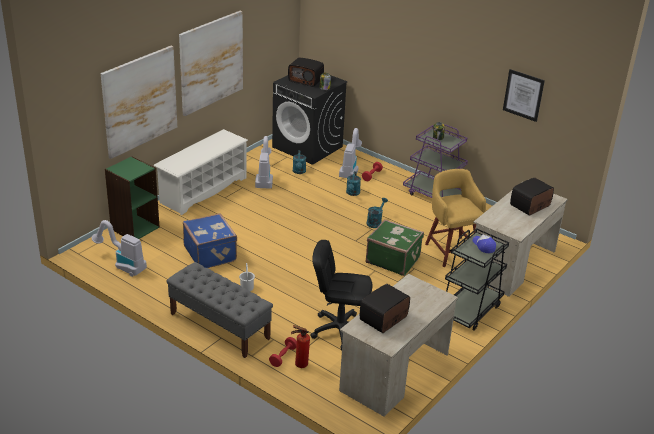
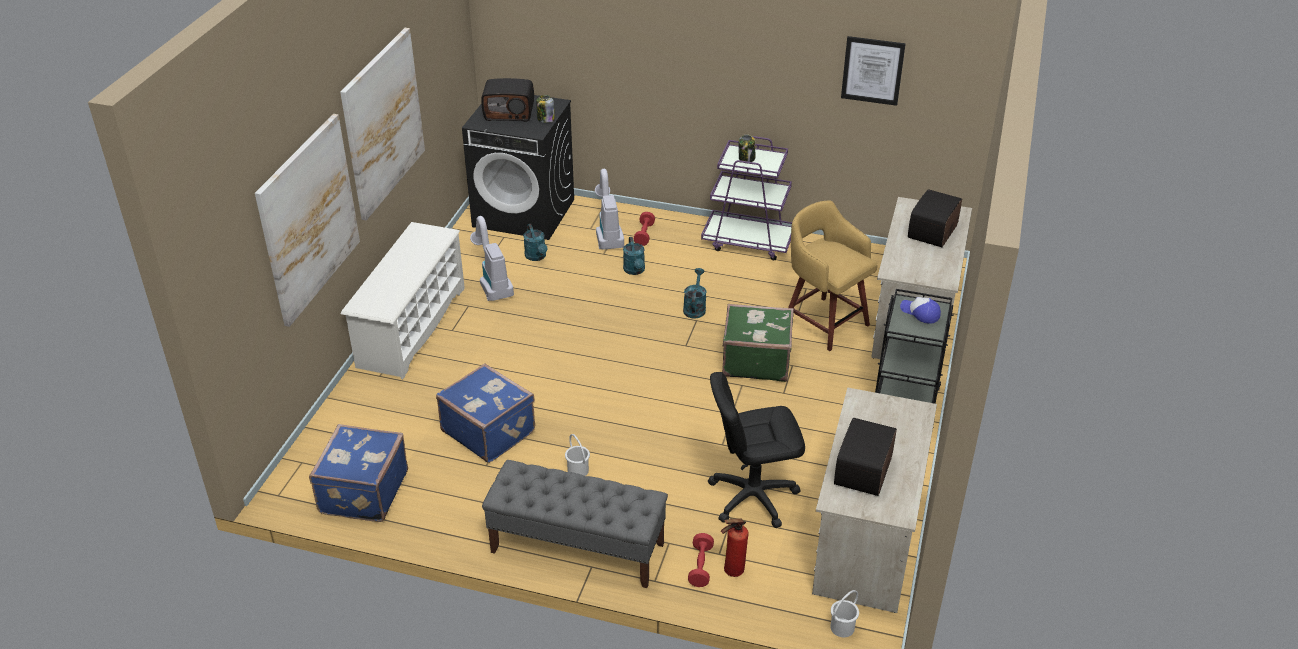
camera: 20 degrees left, 5 degrees up
vacuum cleaner [92,220,147,277] -> blue suitcase [309,424,408,522]
green bookcase [105,156,160,239] -> none
none -> white bucket [830,590,859,637]

